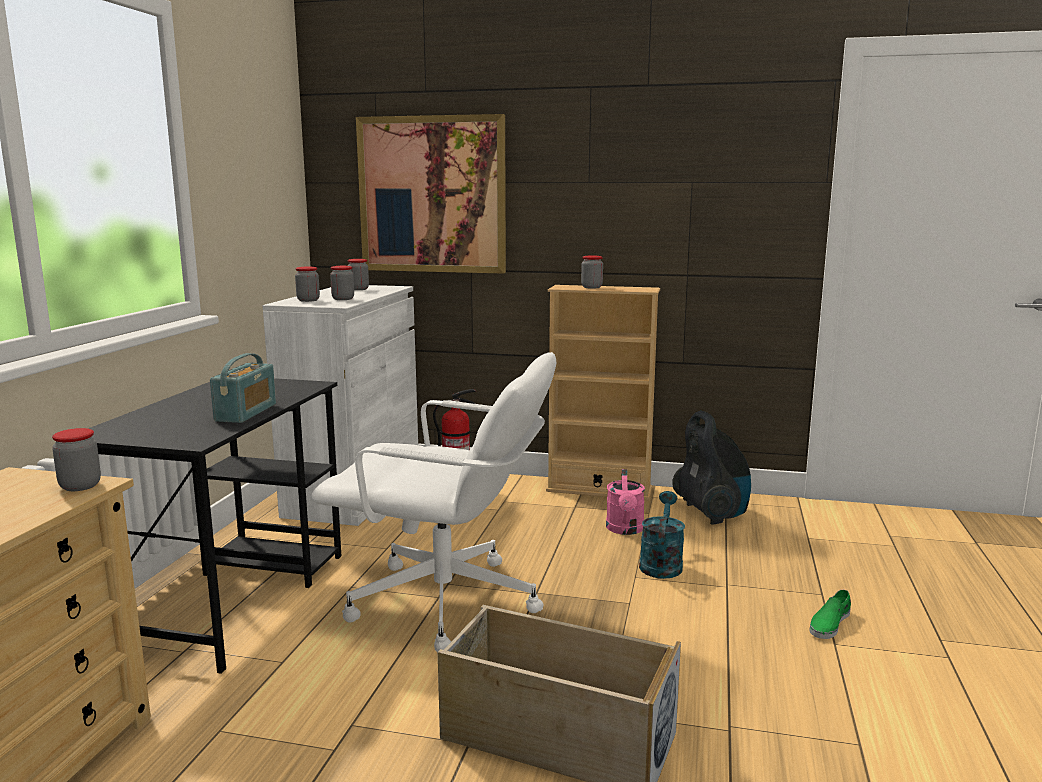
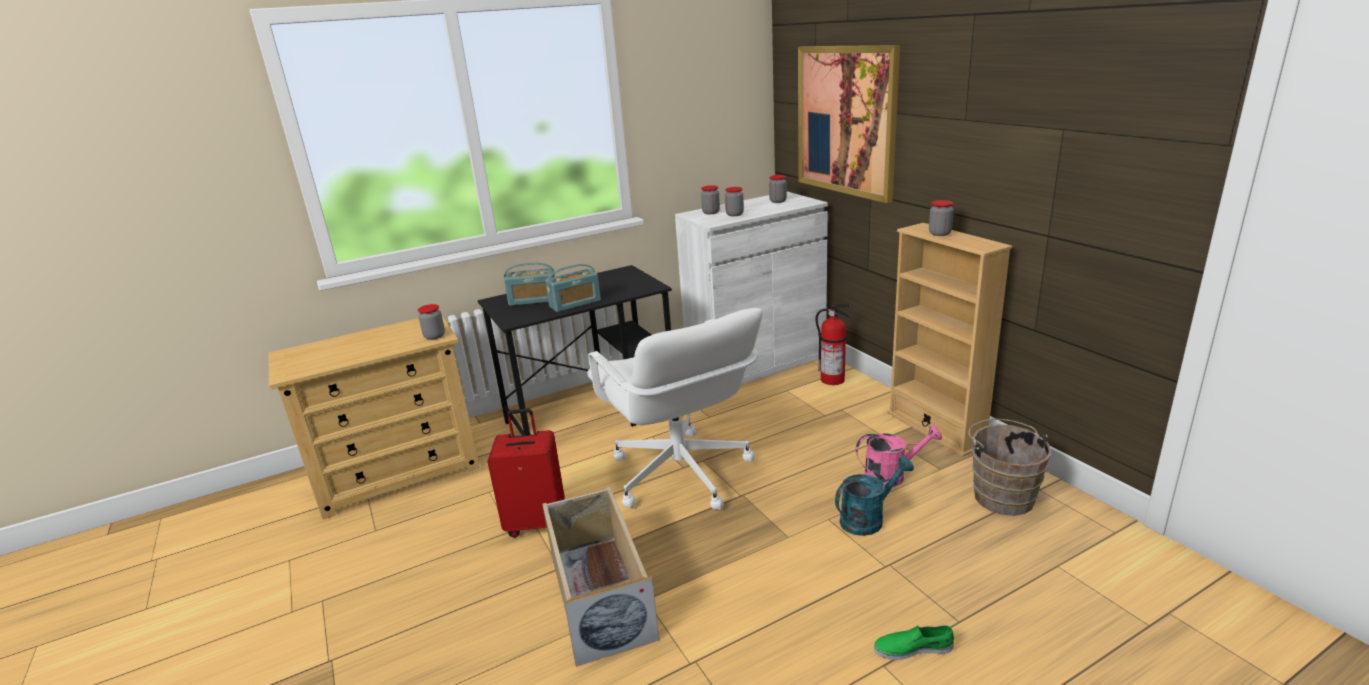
camera: 50 degrees right, 10 degrees up
pink watering can [606,469,645,535] -> pink watering can turned 150 degrees counterclockwise [856,425,942,488]
vacuum cleaner [672,411,751,525] -> brown bucket [968,419,1052,516]
none -> red suitcase [487,409,565,538]
none -> radio [504,263,555,306]

